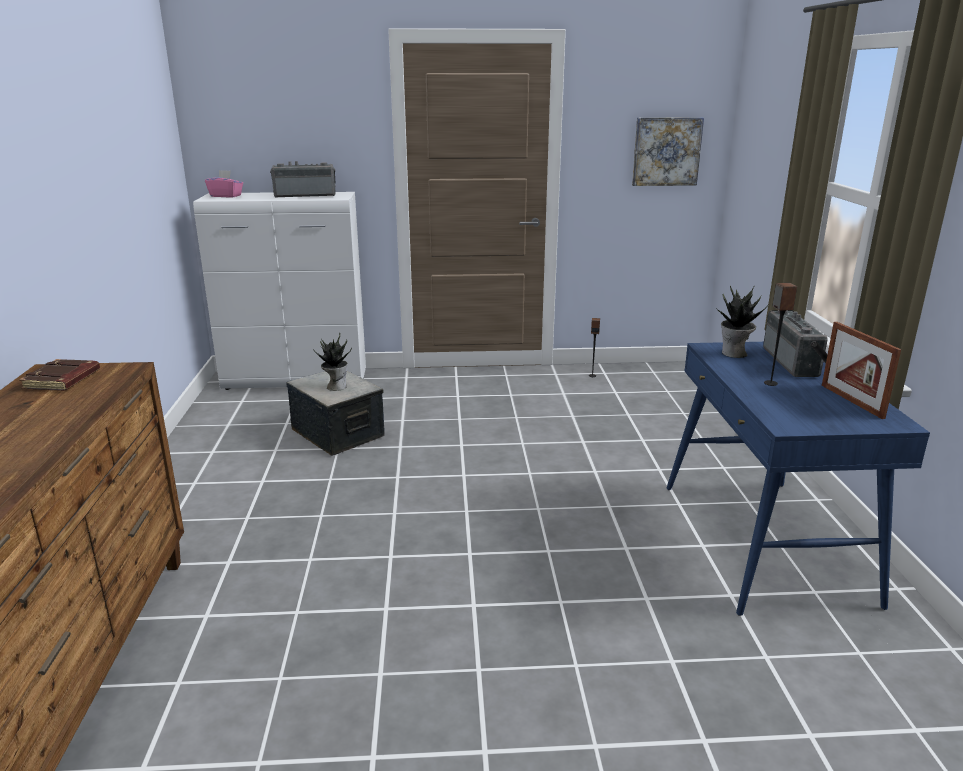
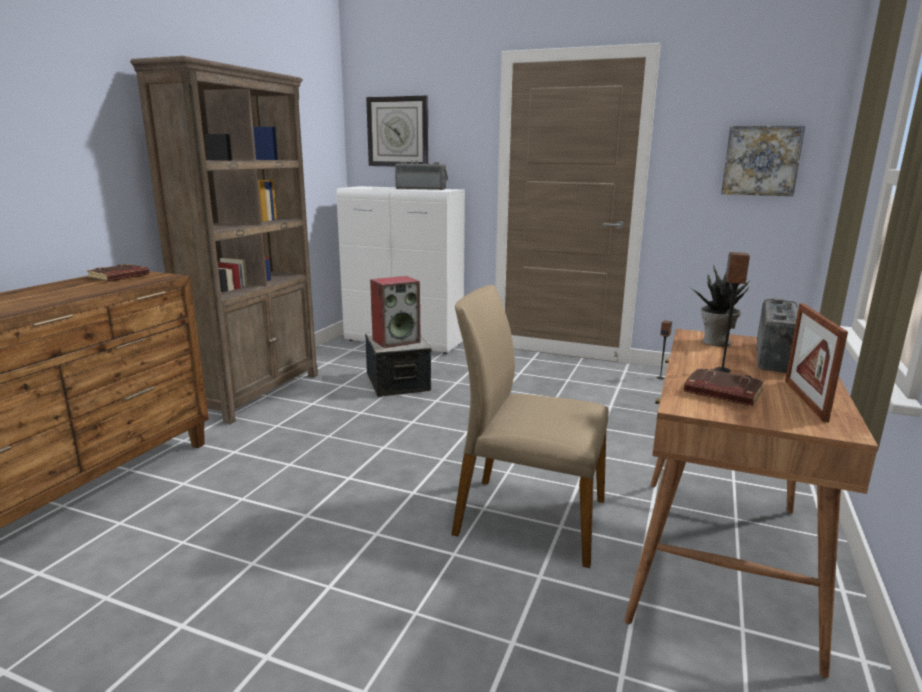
camera: 25 degrees right, 5 degrees down
pink tissue box [205,170,243,198] -> none
potted plant [313,333,352,391] -> speaker [370,276,421,348]
blue desk [667,342,930,616] -> brown desk [624,329,878,678]
none -> brown bookcase [130,56,318,424]
none -> wall clock [366,96,429,167]
none -> beige chair [451,285,609,568]
none -> brown book [684,367,765,406]

